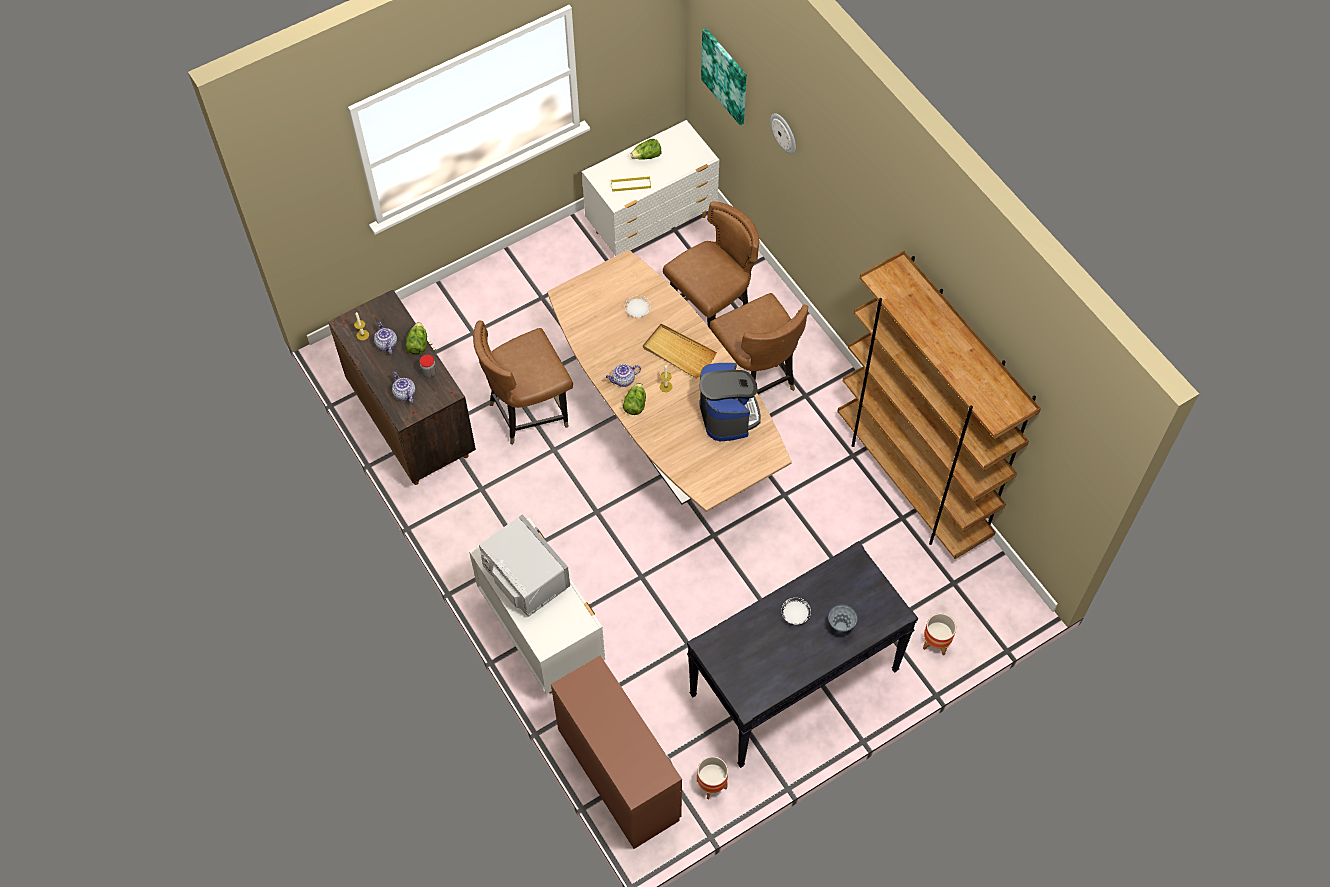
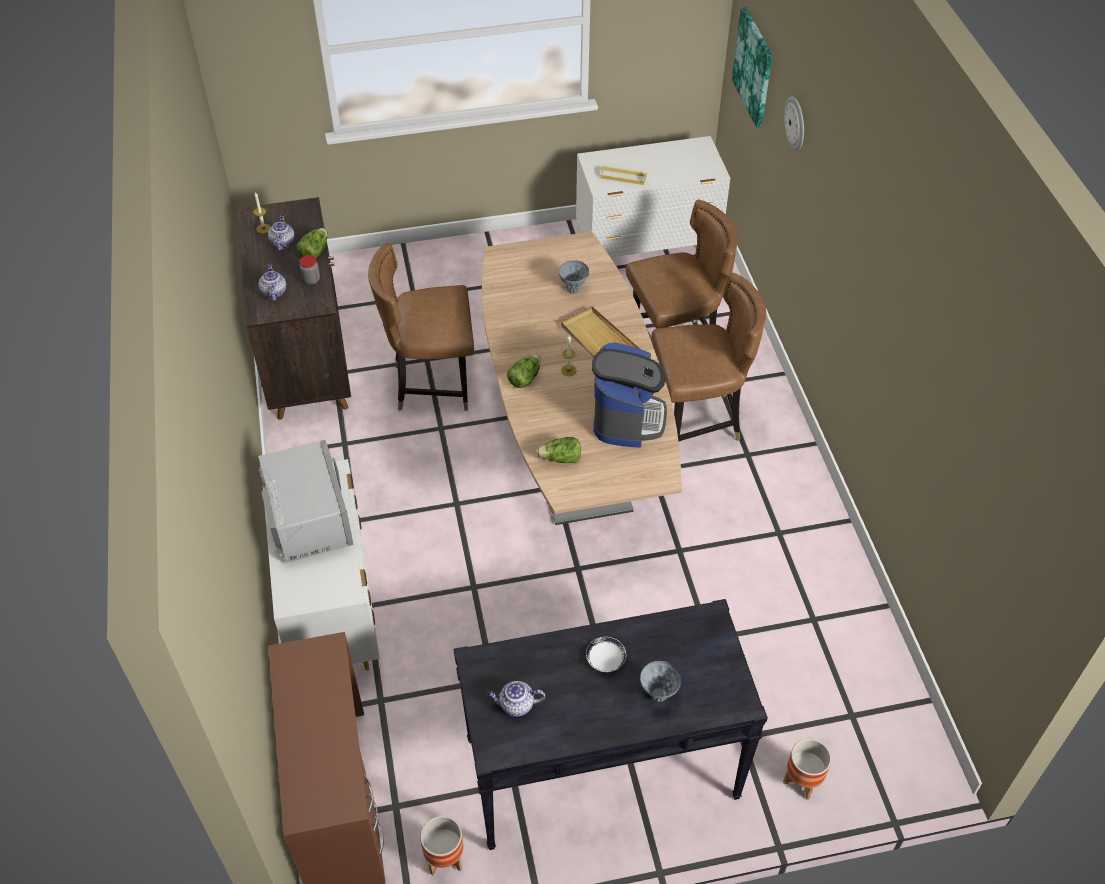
camera: 20 degrees right, 10 degrees down
teapot [606,364,641,387] -> teapot moved to [487,681,545,717]
white plate [625,295,651,317] -> grey vase [559,260,589,294]
lettuce [630,139,661,160] -> lettuce moved to [536,437,581,463]
brown chair [710,293,808,394] -> brown chair turned 90 degrees counterclockwise [652,273,767,442]
brown bookcase [837,251,1041,559] -> none

